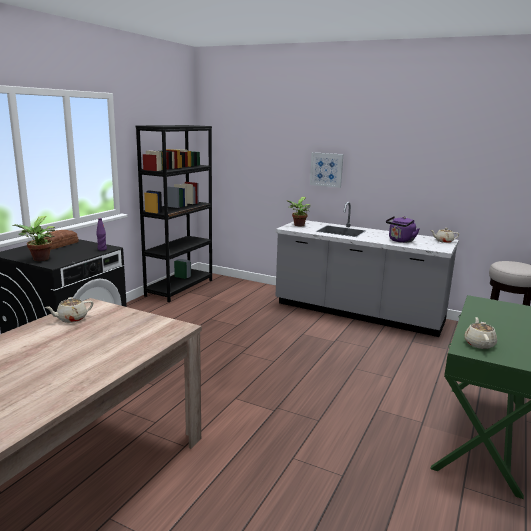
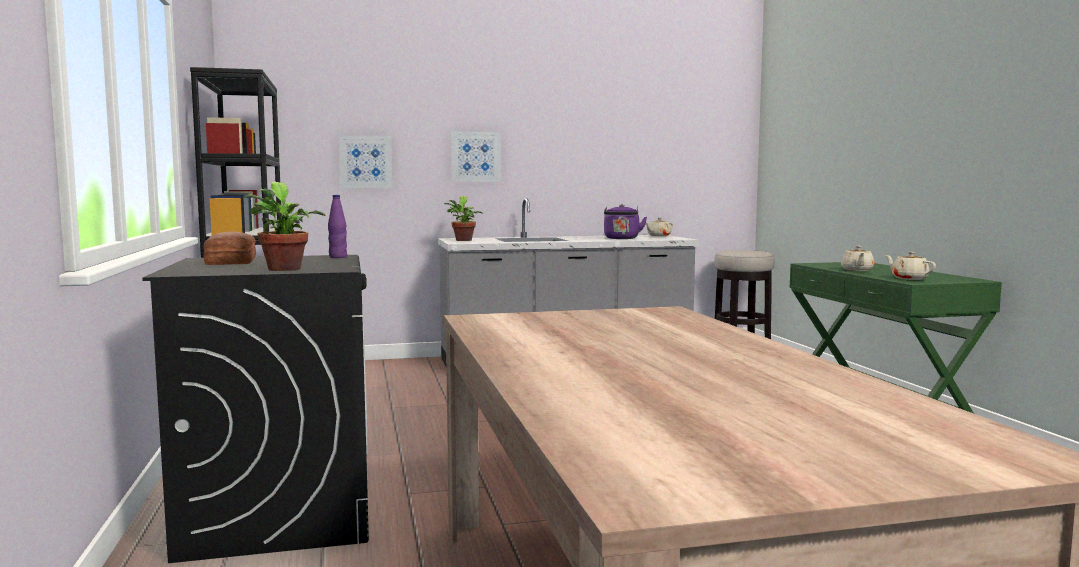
camera: 40 degrees left, 10 degrees down
beige teapot [45,297,93,323] -> beige teapot moved to [841,246,875,271]
none -> picture [339,136,393,188]

